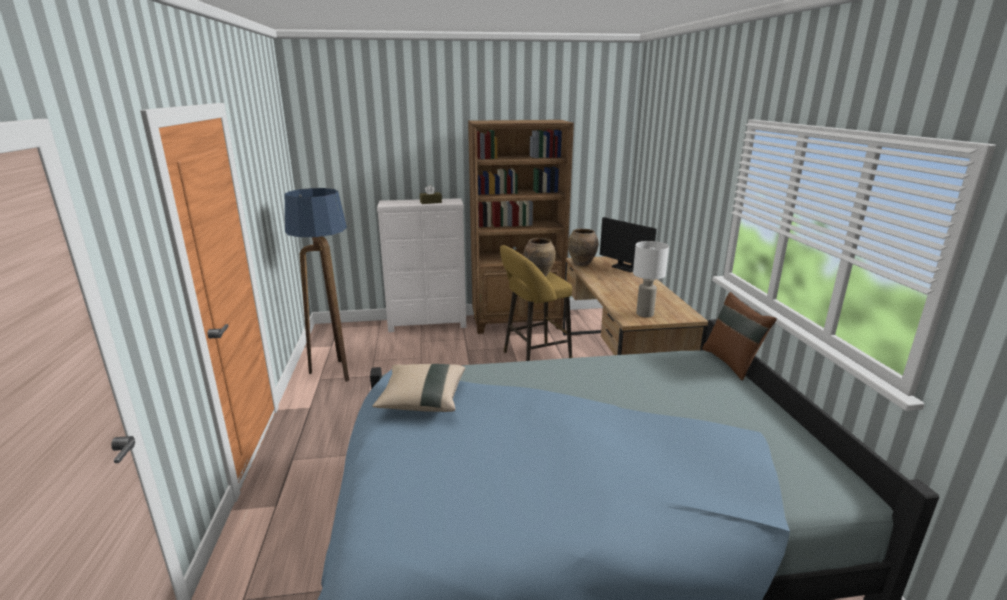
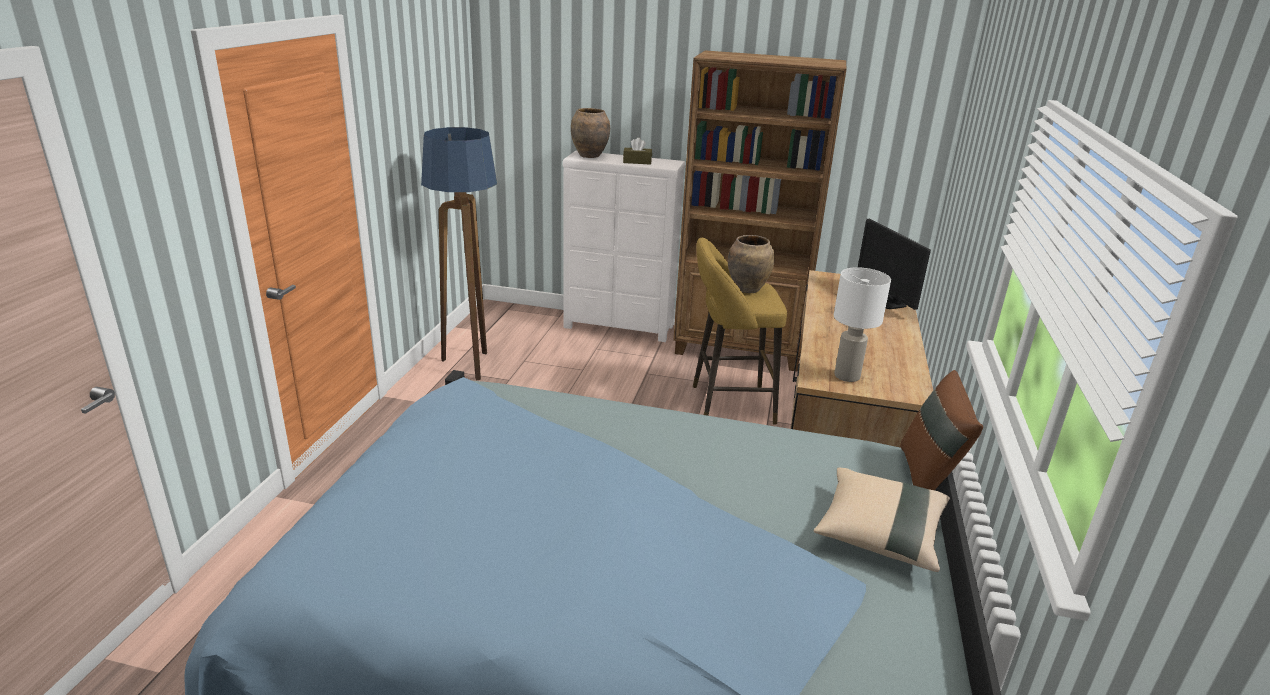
camera: 20 degrees right, 5 degrees up
beige pillow [372,364,465,412] -> beige pillow moved to [814,467,950,572]
brown vase [568,229,598,266] -> brown vase moved to [571,108,610,158]

